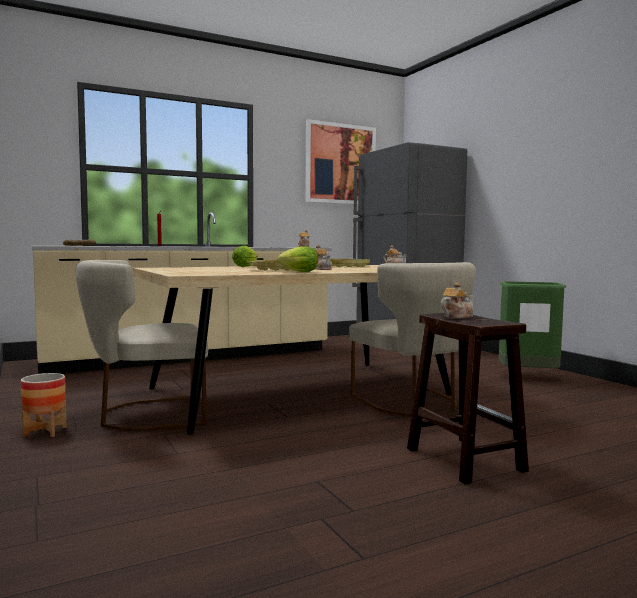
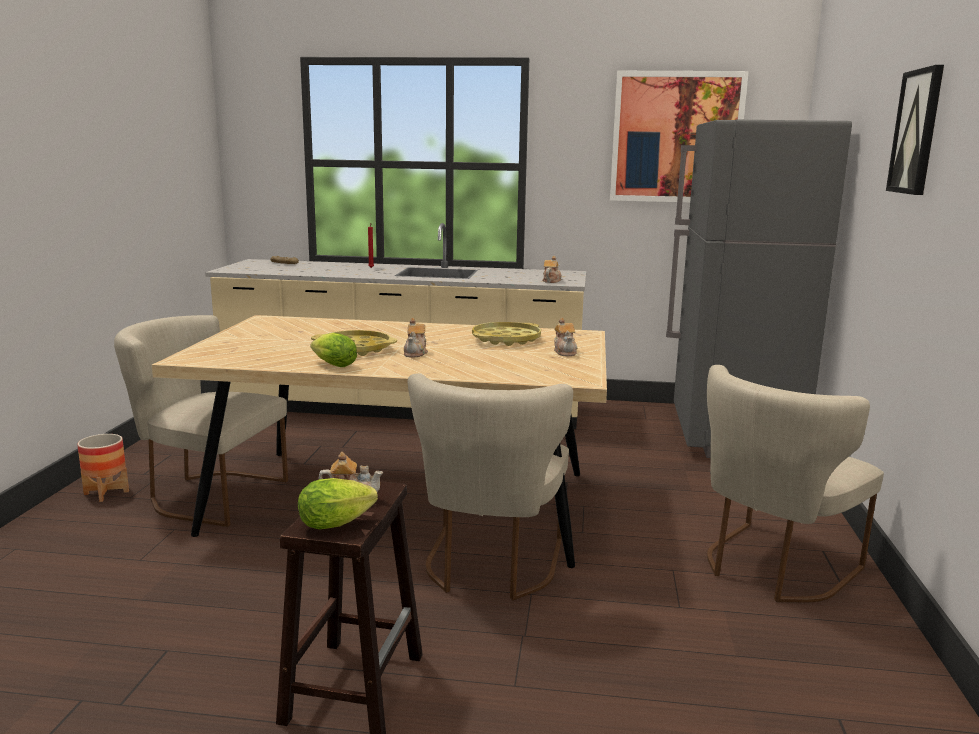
camera: 35 degrees right, 10 degrees up
lettuce [232,246,258,267] -> lettuce moved to [298,478,378,529]
green trash can [499,281,566,368] -> beige chair [707,365,884,603]
none -> picture [886,65,944,195]

